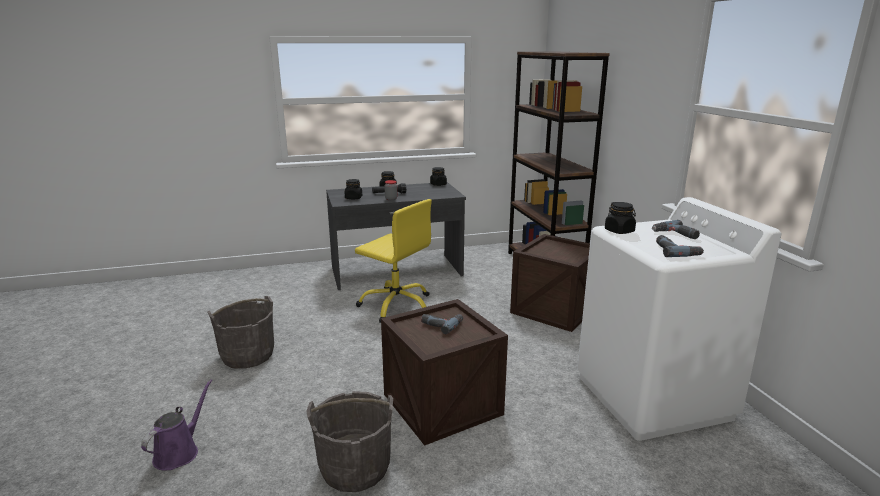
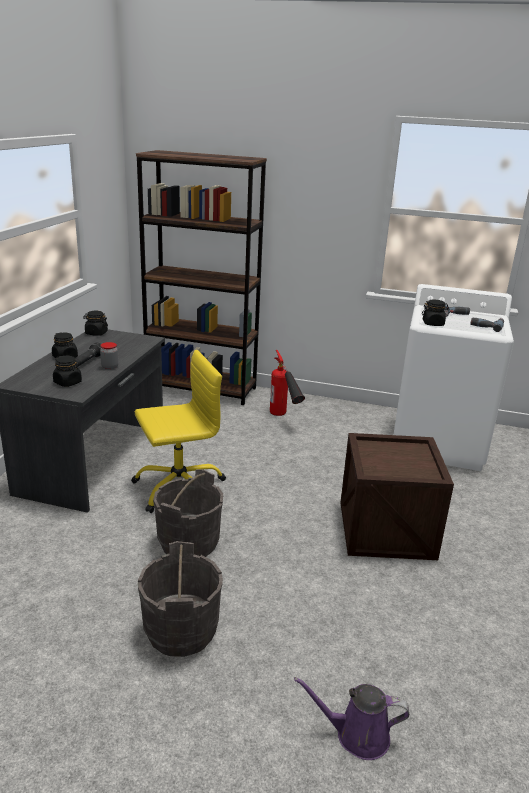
camera: 60 degrees left, 5 degrees up
purple watering can [141,379,212,471] -> purple watering can turned 45 degrees counterclockwise [294,677,409,760]
grey bucket [306,391,393,492] -> grey bucket moved to [153,469,223,557]
power drill [421,314,463,334] -> none
crate [510,234,590,332] -> fire extinguisher [270,350,305,416]

